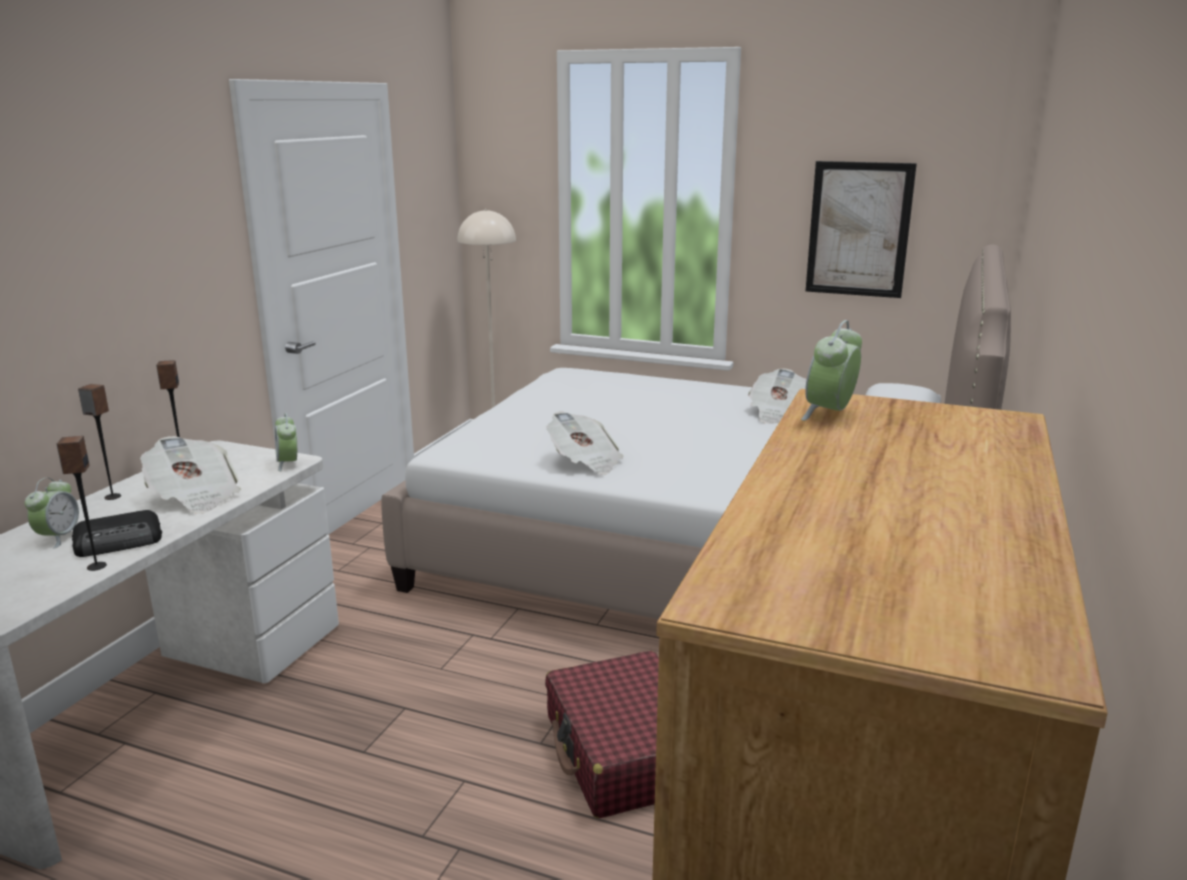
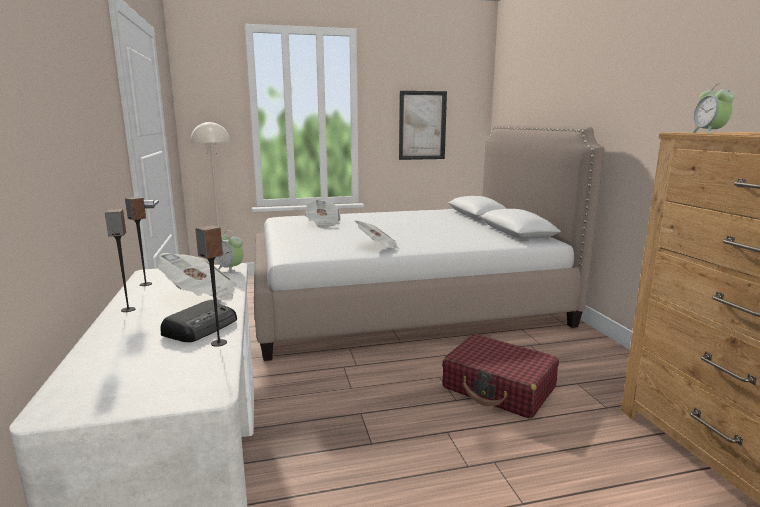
camera: 35 degrees left, 5 degrees down
alarm clock [25,477,79,548] -> none
newspaper [748,368,807,424] -> newspaper moved to [304,200,341,228]

